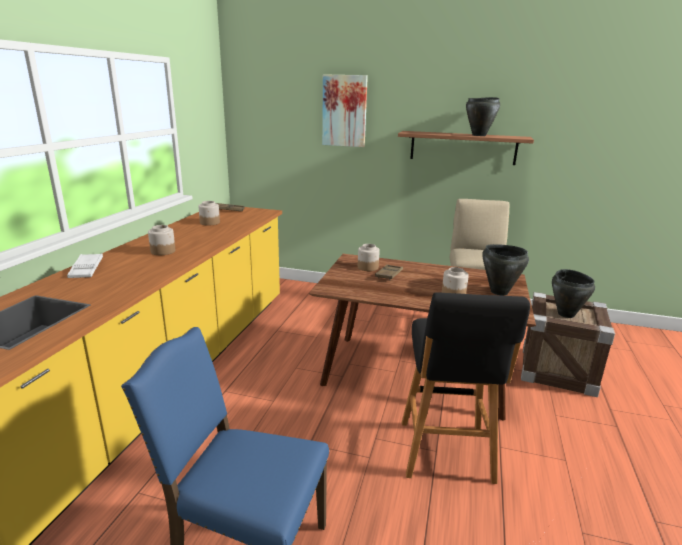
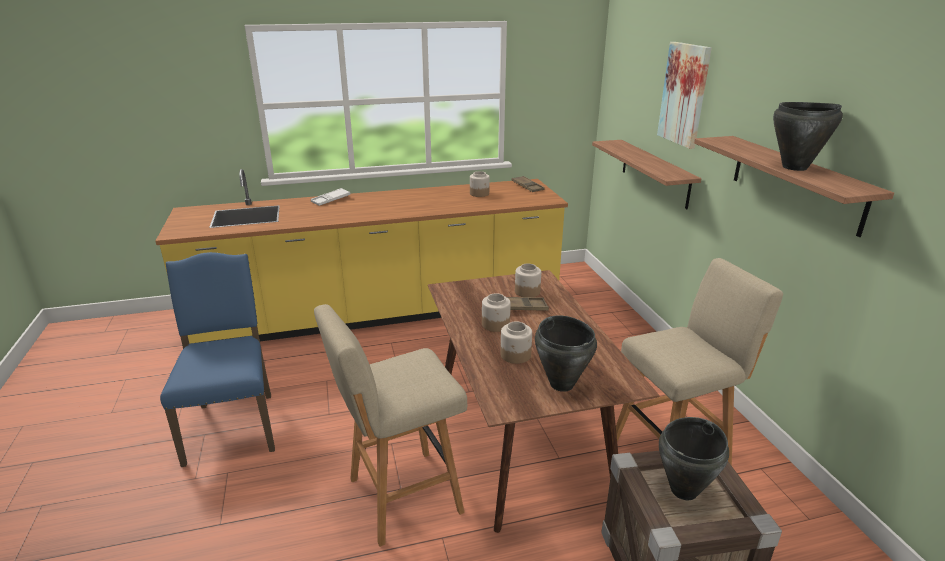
camera: 60 degrees right, 5 degrees up
jar [148,225,175,255] -> jar moved to [482,293,511,332]
black stool [402,293,530,484] -> beige stool [314,304,467,547]
none -> shelf [592,140,702,209]

